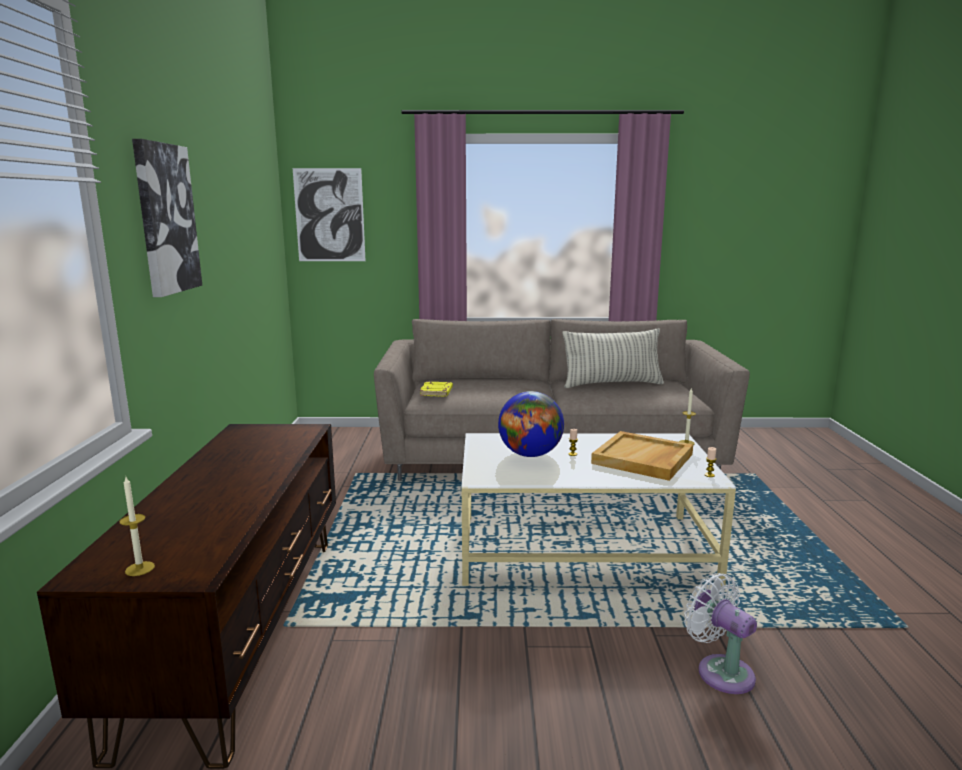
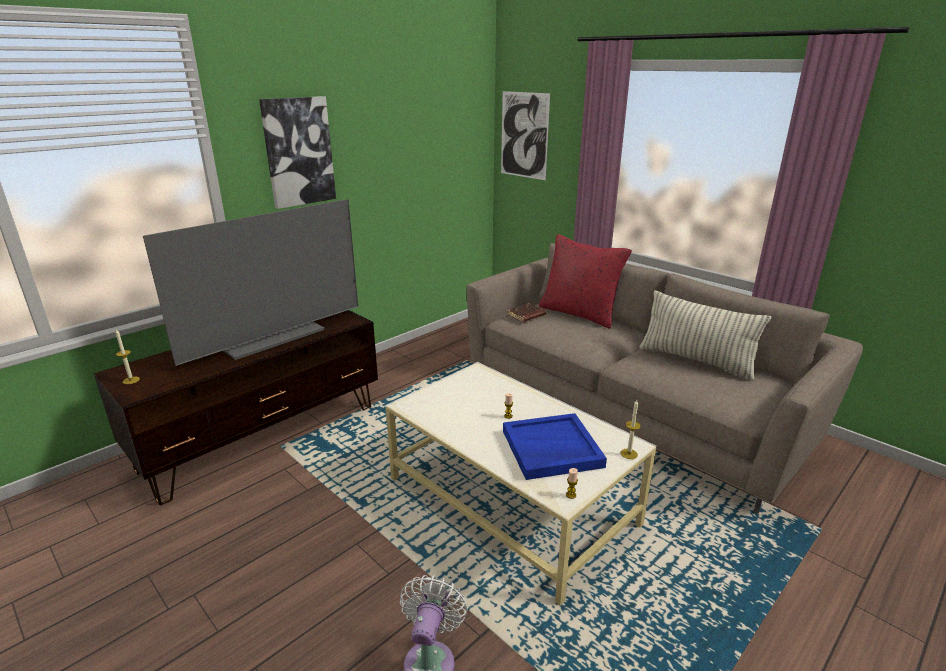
camera: 45 degrees right, 10 degrees up
yellow book [420,381,453,397] -> brown book [507,303,546,322]
globe [498,391,564,457] -> none
beige tray [591,431,693,481] -> blue tray [503,413,607,480]
none -> television [143,199,358,366]
none -> red pillow [538,234,632,329]

